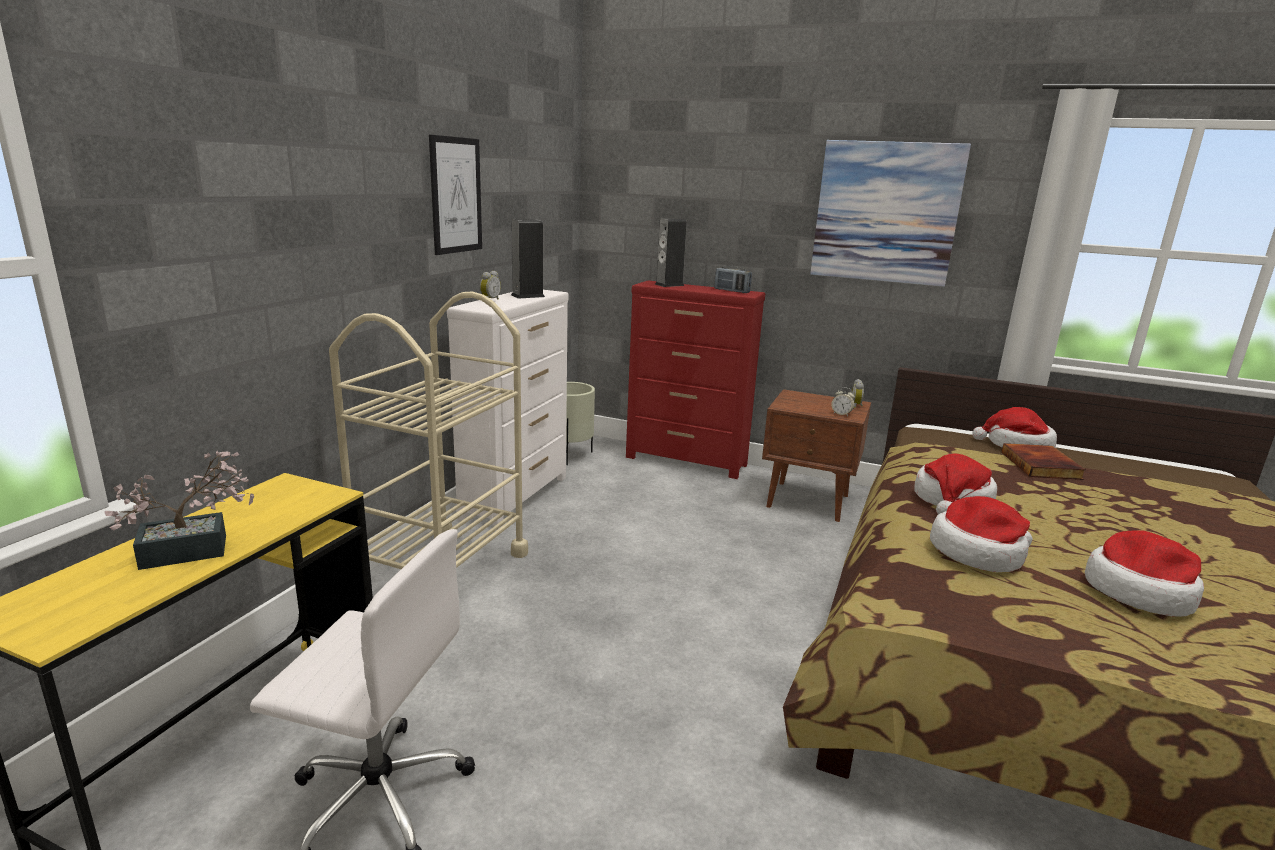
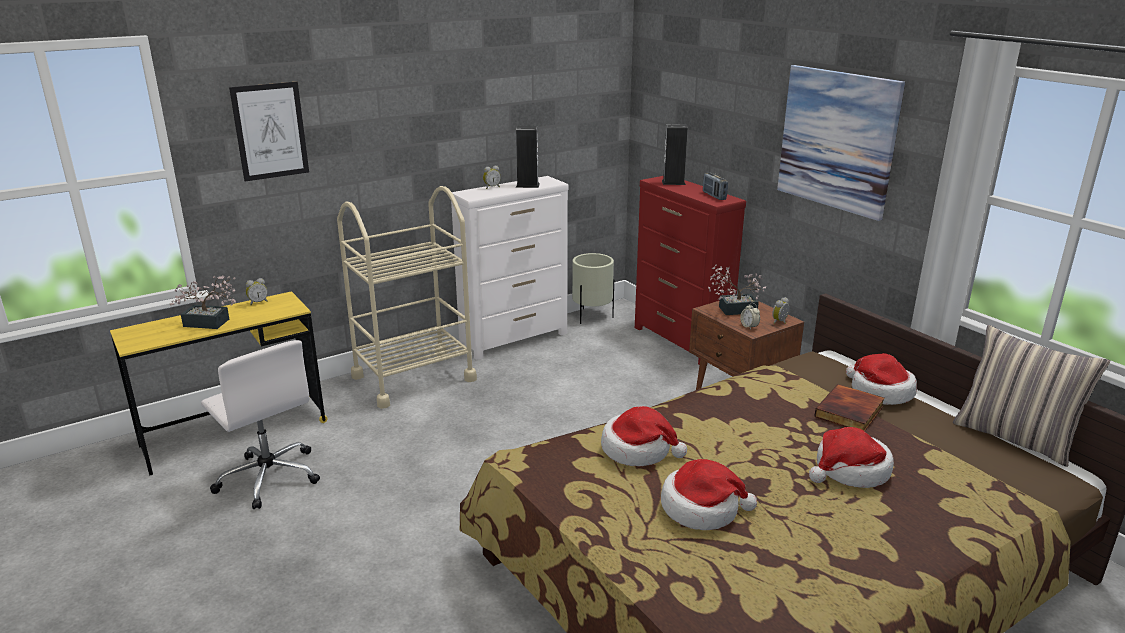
camera: 35 degrees right, 5 degrees up
picture [429,135,482,255] -> picture moved to [229,82,309,182]
hat [914,453,997,515] -> hat moved to [809,427,894,488]
none -> alarm clock [246,278,268,305]
none -> potted plant [708,264,766,315]
none -> pillow [953,325,1110,467]

